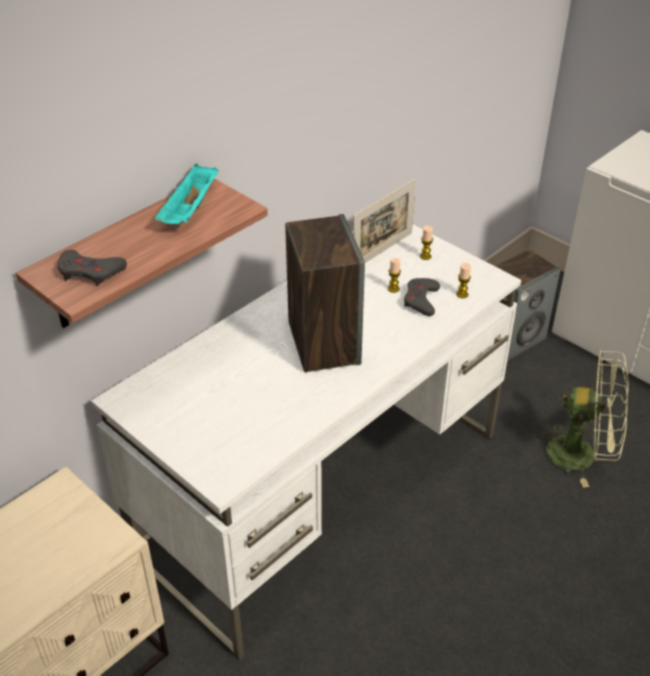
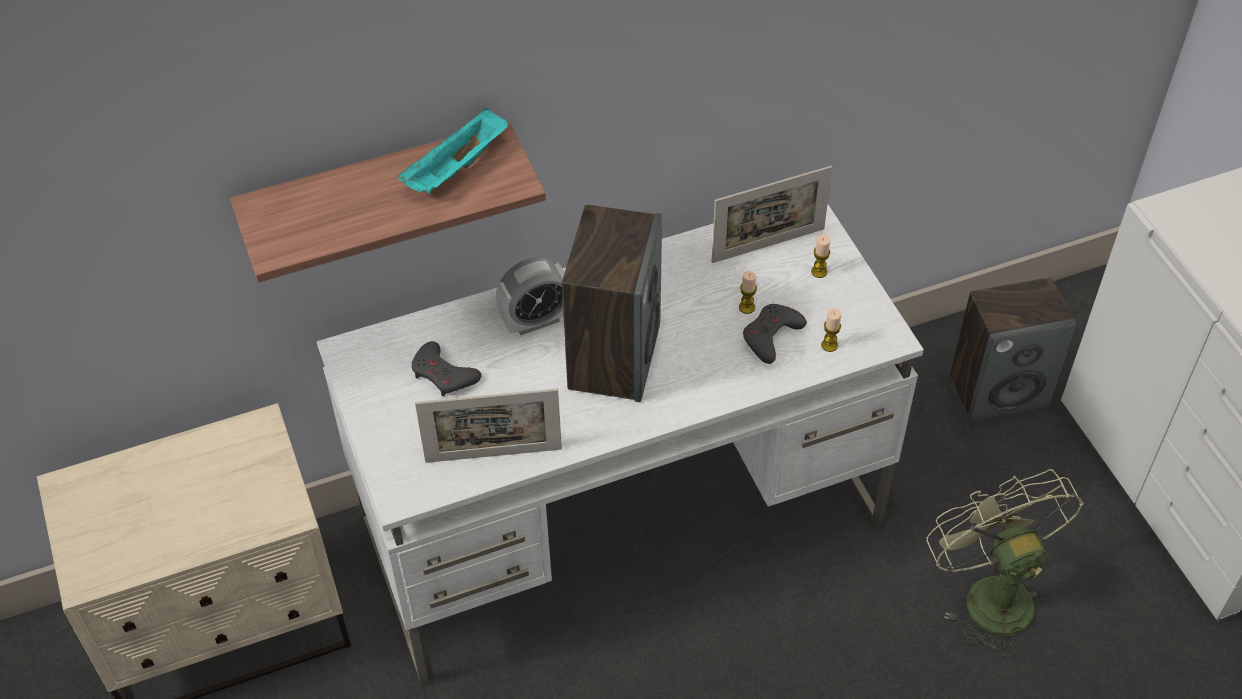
camera: 25 degrees right, 10 degrees up
grey game controller [57,250,127,286] -> grey game controller moved to [412,341,481,396]
green fan [534,350,629,488] -> green fan turned 150 degrees counterclockwise [926,469,1084,657]
none -> picture frame [415,389,562,463]
none -> alarm clock [496,257,565,335]

